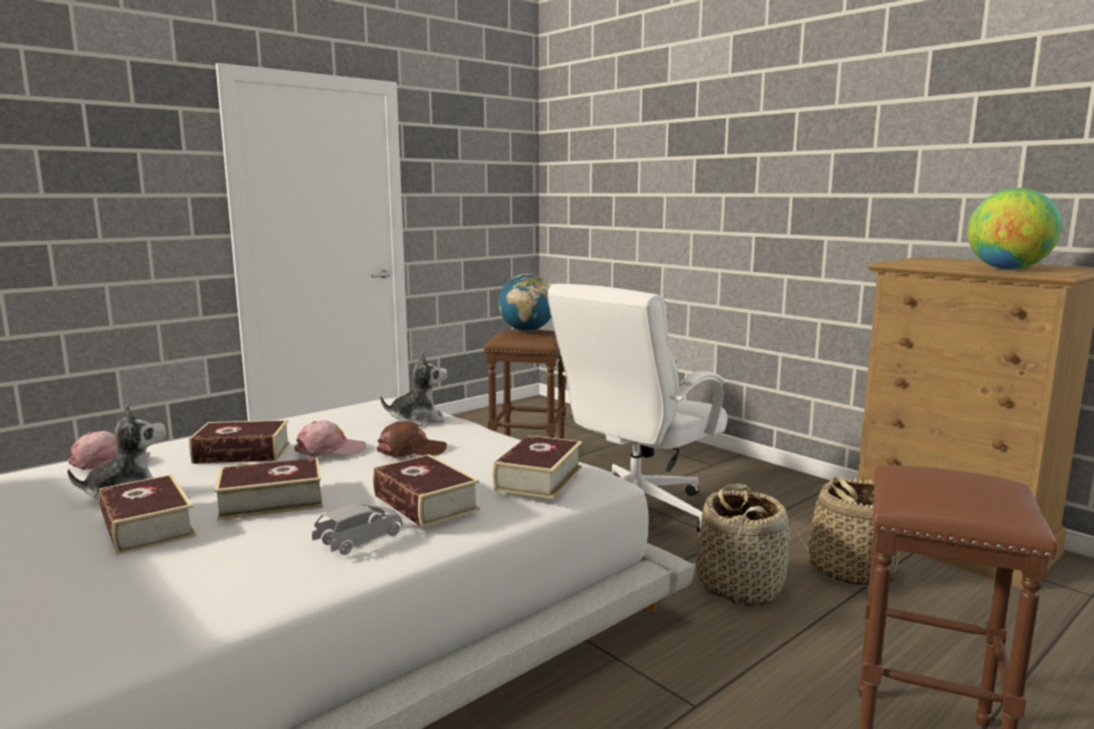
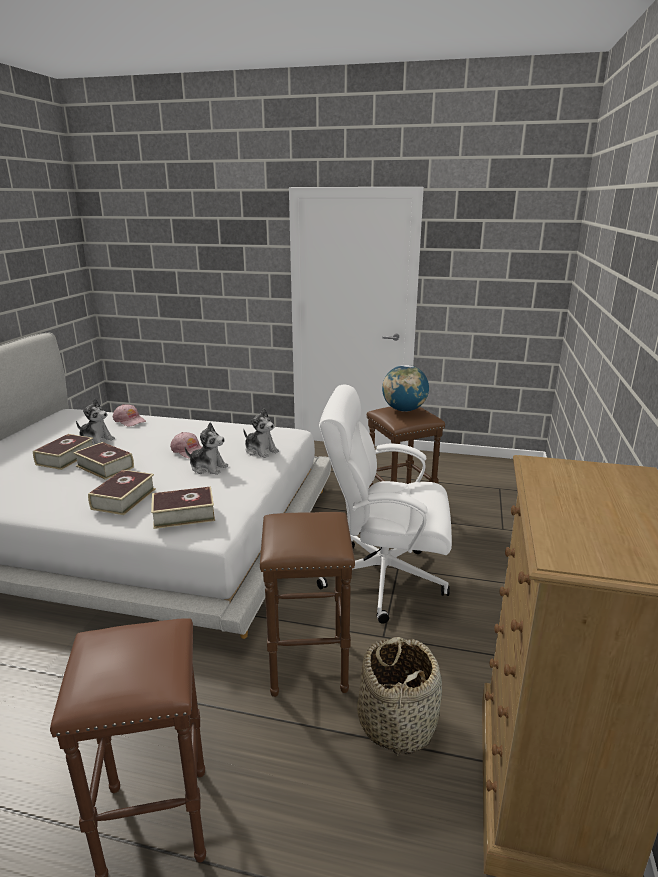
camera: 55 degrees right, 10 degrees up
book [189,420,290,464] -> none
grey toy car [312,504,403,555] -> none
brown cap [377,421,447,458] -> plush toy [185,423,228,475]
basket [696,483,790,606] -> brown stool [260,512,355,697]
globe [968,188,1062,270] -> none

